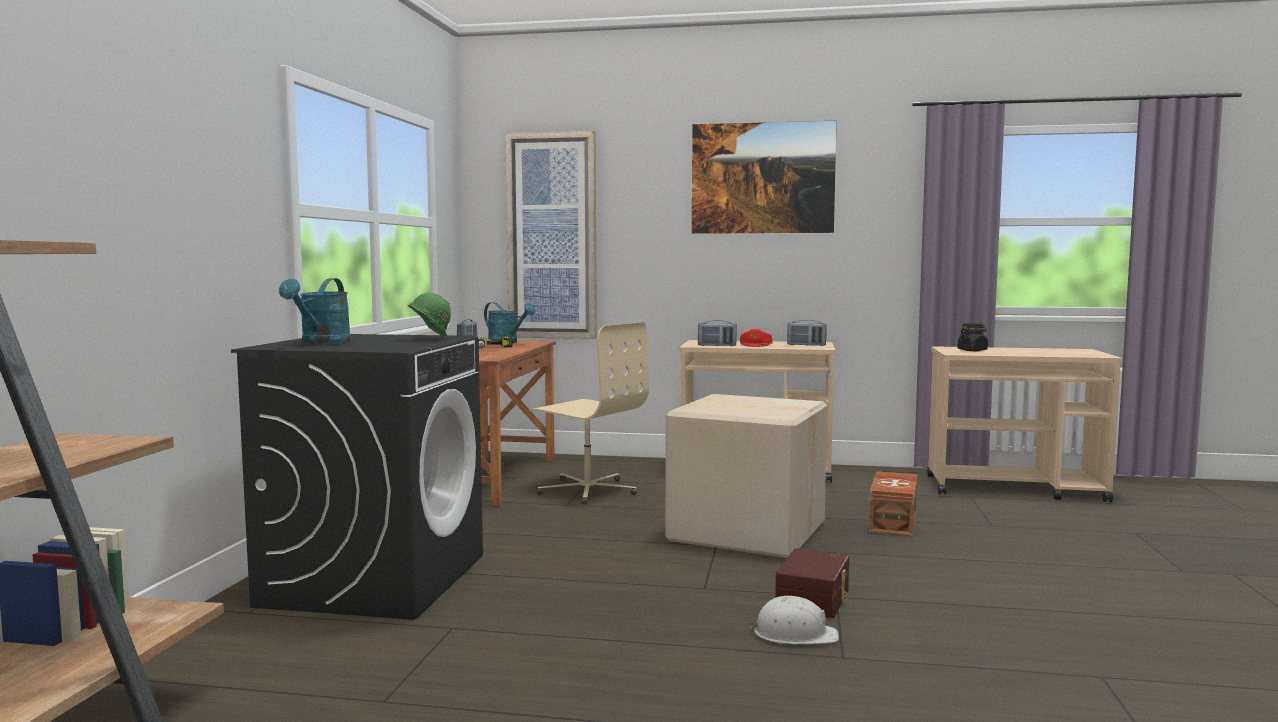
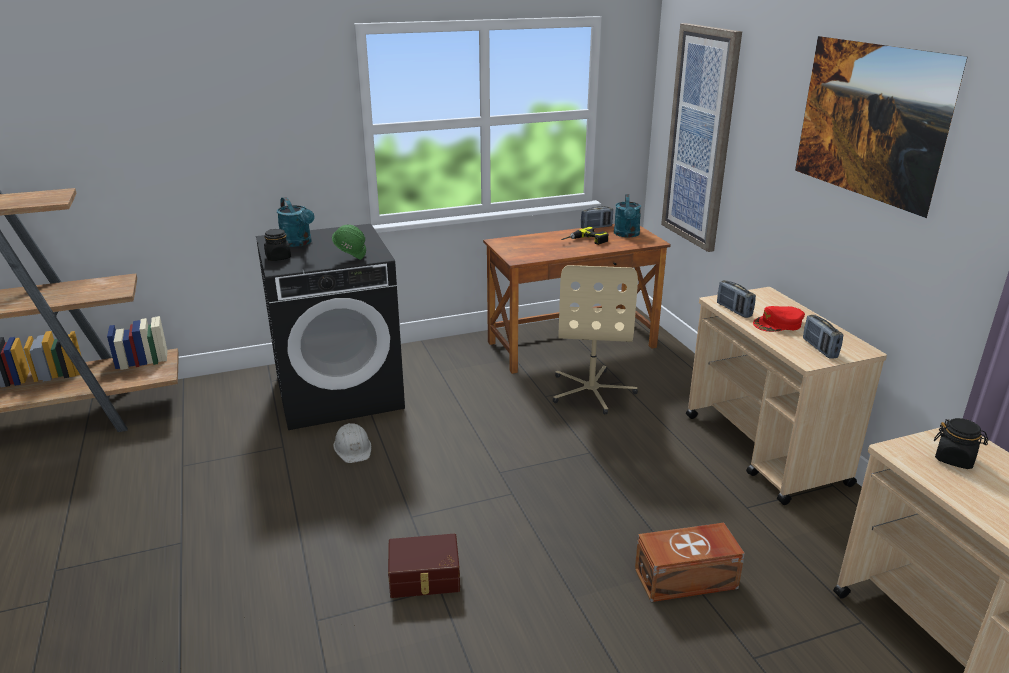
camera: 60 degrees right, 20 degrees up
turquoise watering can [279,278,351,345] -> turquoise watering can turned 105 degrees counterclockwise [277,197,314,247]
cardboard box [665,394,827,558] -> none
white hard hat [749,596,839,644] -> white hard hat moved to [333,423,371,463]
none -> black jar [264,229,291,261]

